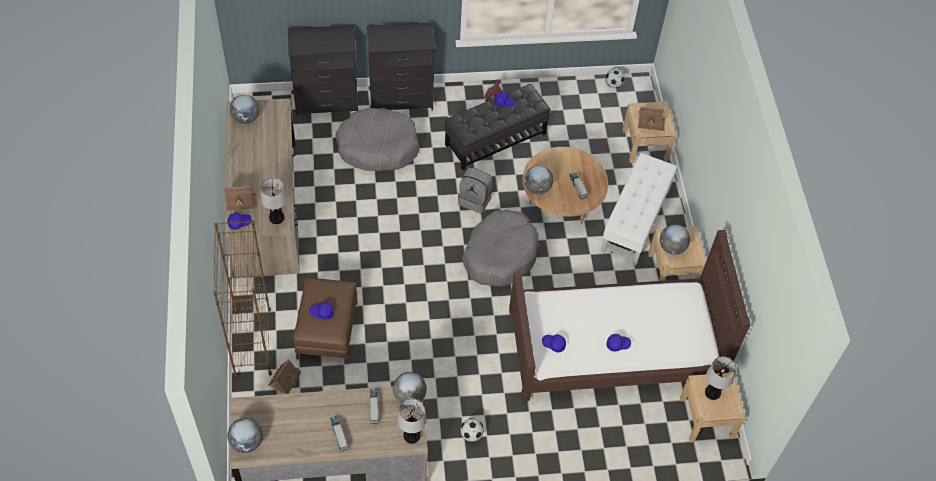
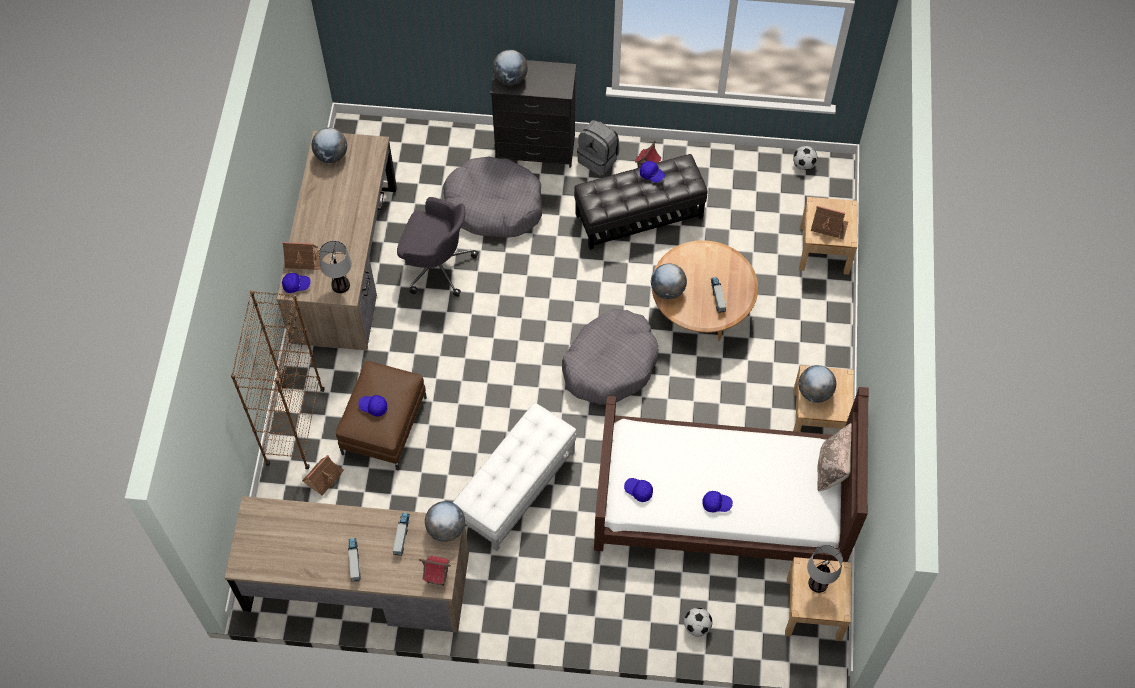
camera: 15 degrees right, 5 degrees up
globe [227,418,263,453] -> globe moved to [493,50,528,85]
black dresser [288,25,358,117] -> none
table lamp [397,399,427,444] -> toy house [419,556,451,586]
grey backpack [458,168,493,214] -> grey backpack moved to [577,120,619,176]
football [461,418,484,442] -> football moved to [684,608,712,636]
white ottoman [600,153,677,265] -> white ottoman moved to [453,403,576,551]
none -> grey office chair [397,197,478,297]
none -> beige pillow [817,423,852,491]

